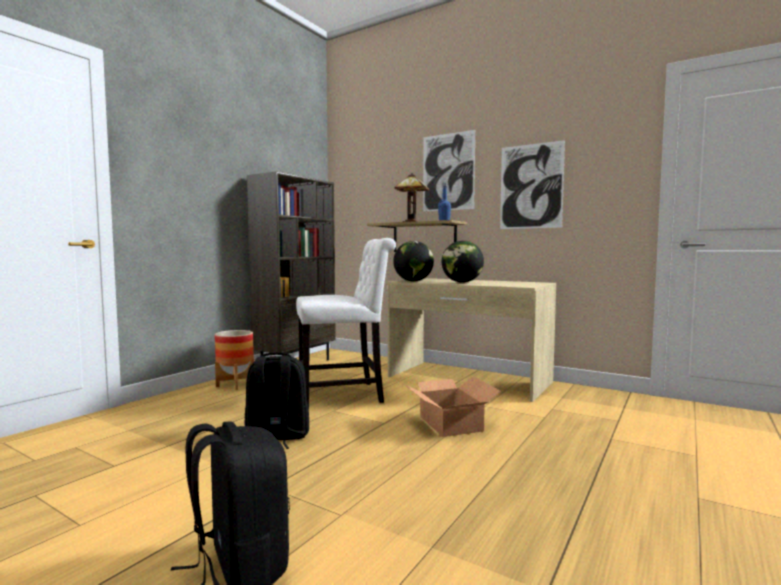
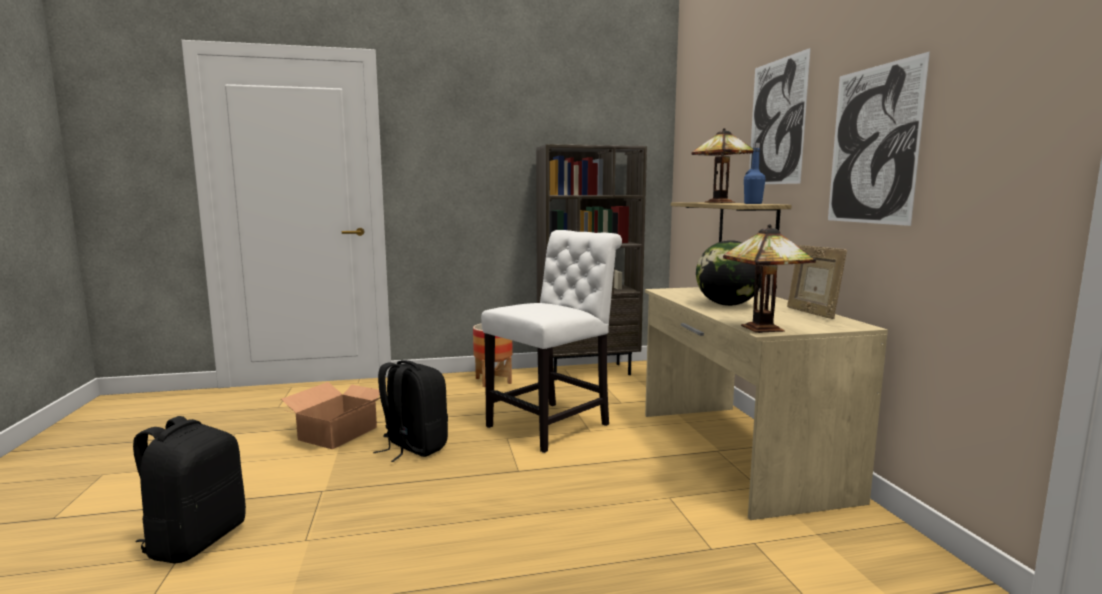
camera: 45 degrees right, 5 degrees up
white chair [296,238,396,407] -> white chair turned 75 degrees counterclockwise [481,230,622,453]
globe [393,241,434,281] -> none
cardboard box [404,377,501,437] -> cardboard box moved to [281,382,380,450]
none -> table lamp [723,224,816,333]
none -> picture frame [787,245,847,319]

